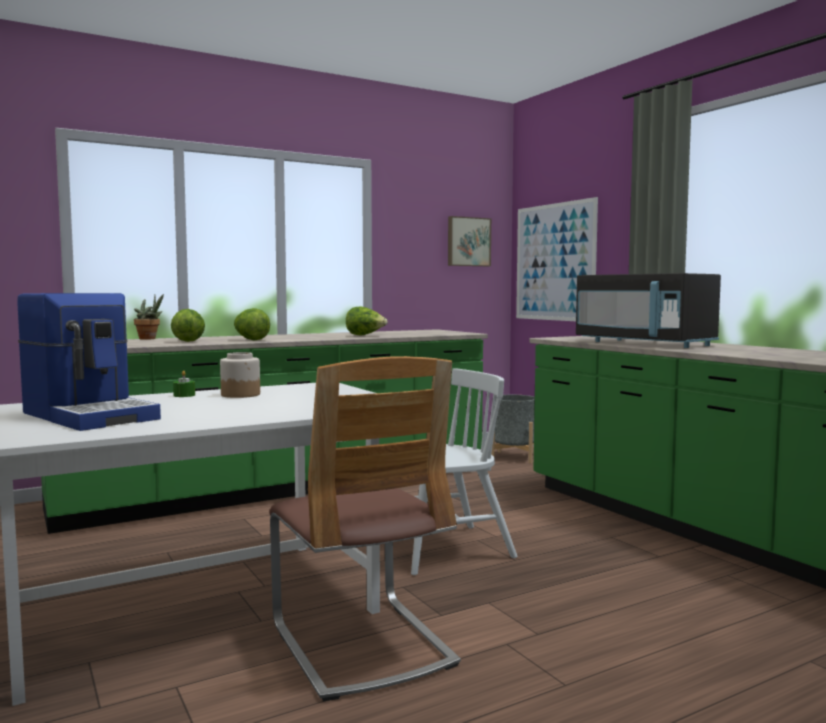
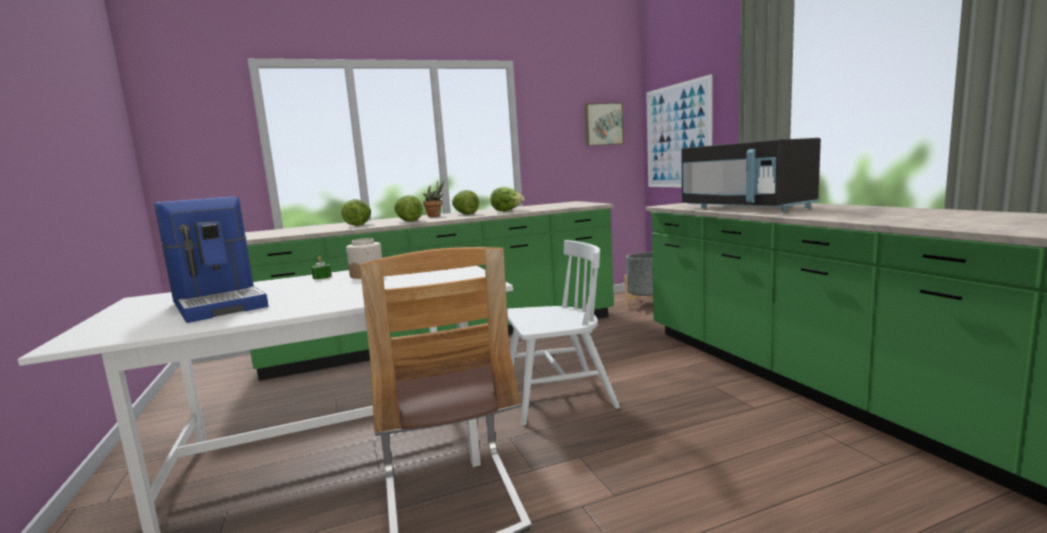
camera: 10 degrees right, 5 degrees up
potted plant [134,294,164,340] -> potted plant moved to [423,181,444,217]
none -> lettuce [452,190,479,215]

